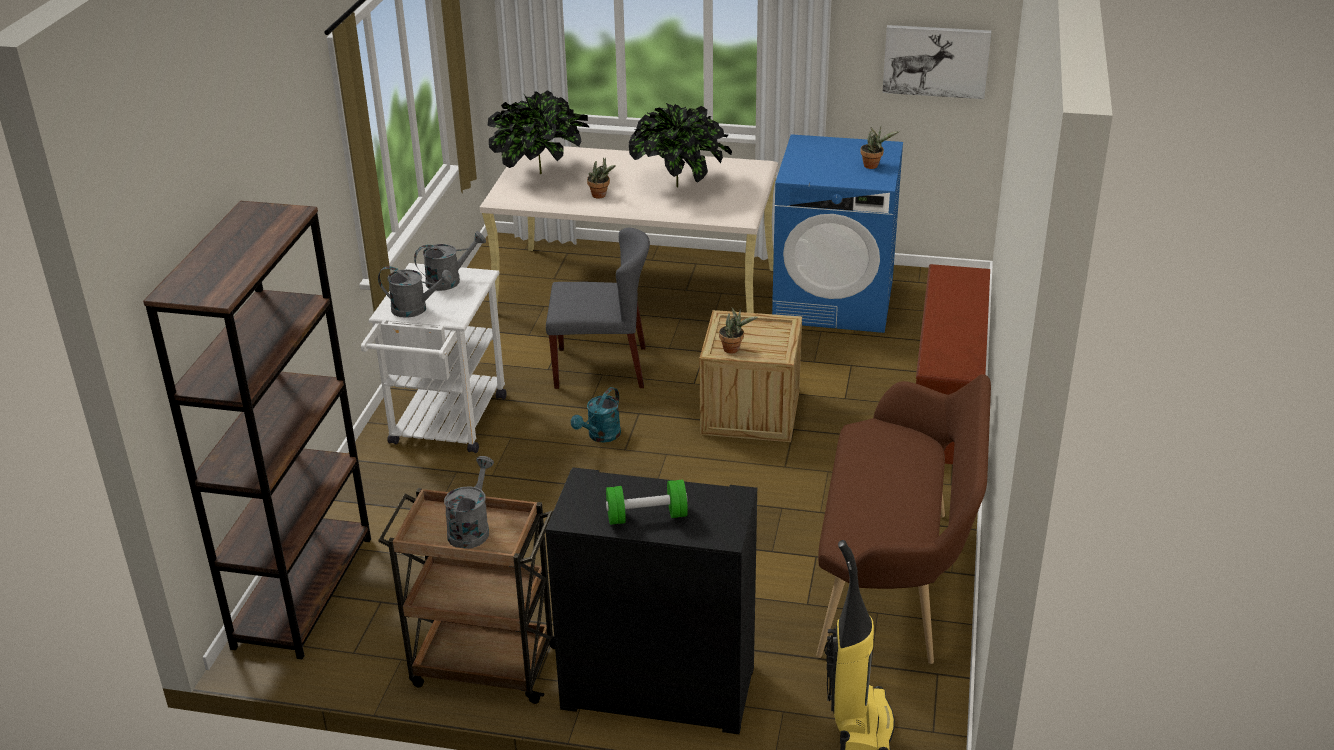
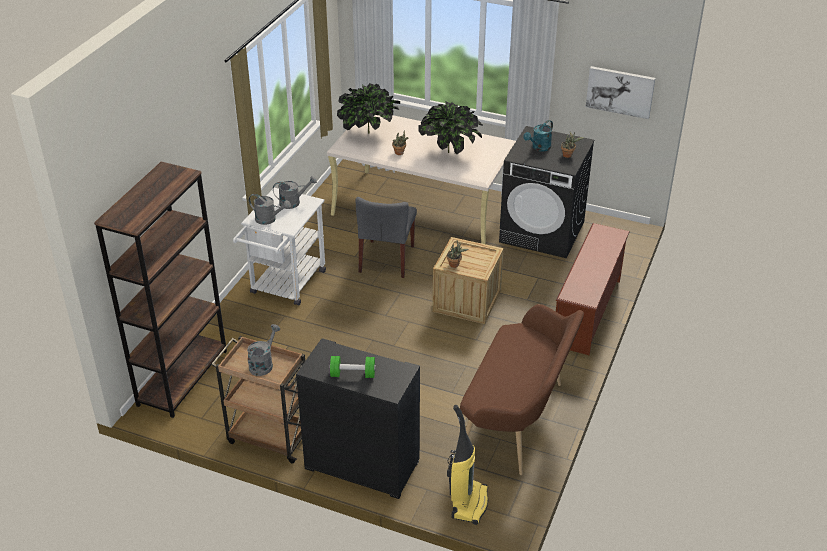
camera: 10 degrees right, 5 degrees up
grey chair [546,228,650,389] -> grey chair turned 90 degrees clockwise [356,197,417,278]
turquoise watering can [571,387,621,443] -> turquoise watering can moved to [523,120,553,151]
blue washing machine [772,134,903,333] -> black washing machine [499,126,594,258]

